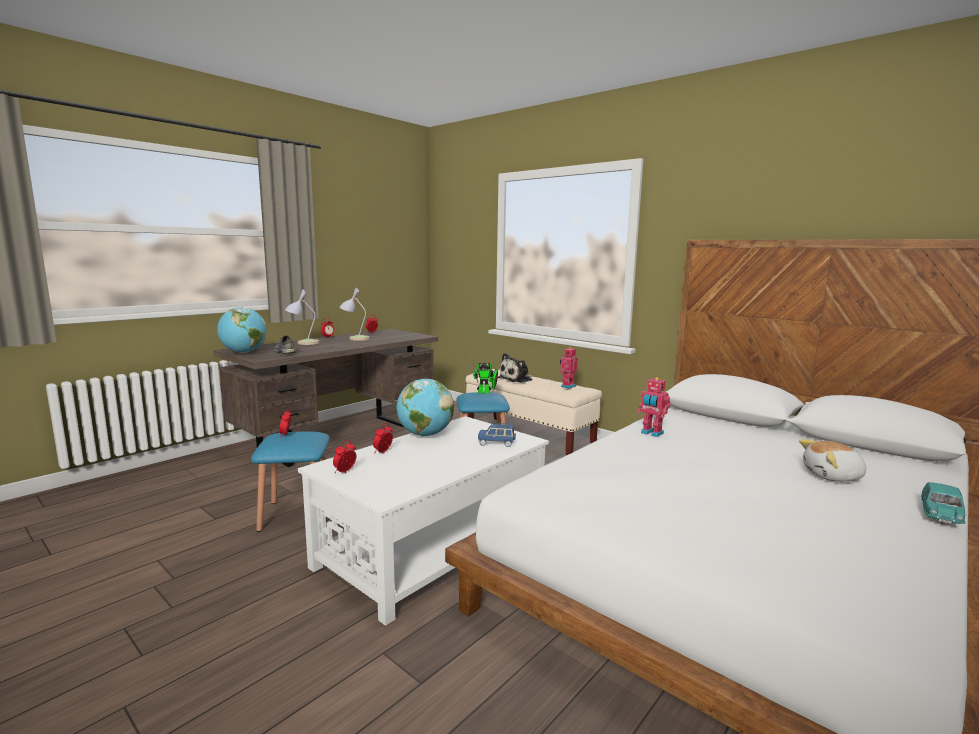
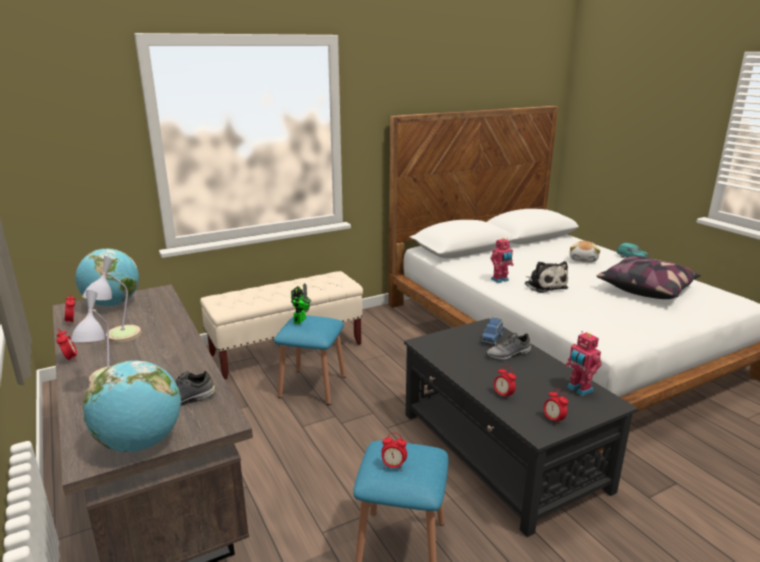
camera: 70 degrees left, 10 degrees up
white coffee table [298,416,549,626] -> black coffee table [404,318,638,537]
globe [396,379,454,436] -> globe moved to [76,249,139,306]
plush toy [498,353,533,383] -> plush toy moved to [525,261,568,293]
toy robot [559,347,578,389] -> toy robot moved to [565,331,602,396]
none -> grey shoe [486,333,531,360]
none -> pillow [597,256,701,299]

